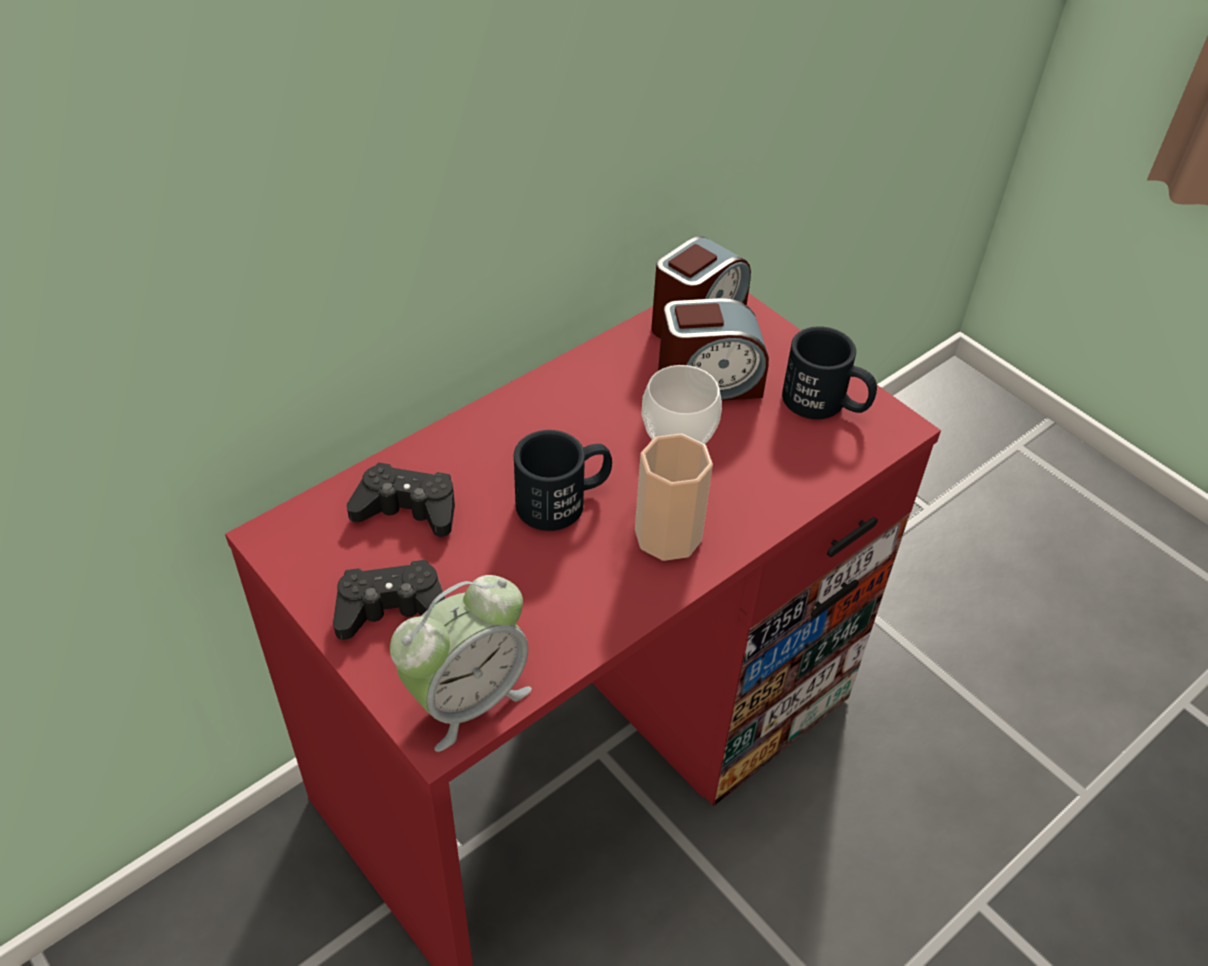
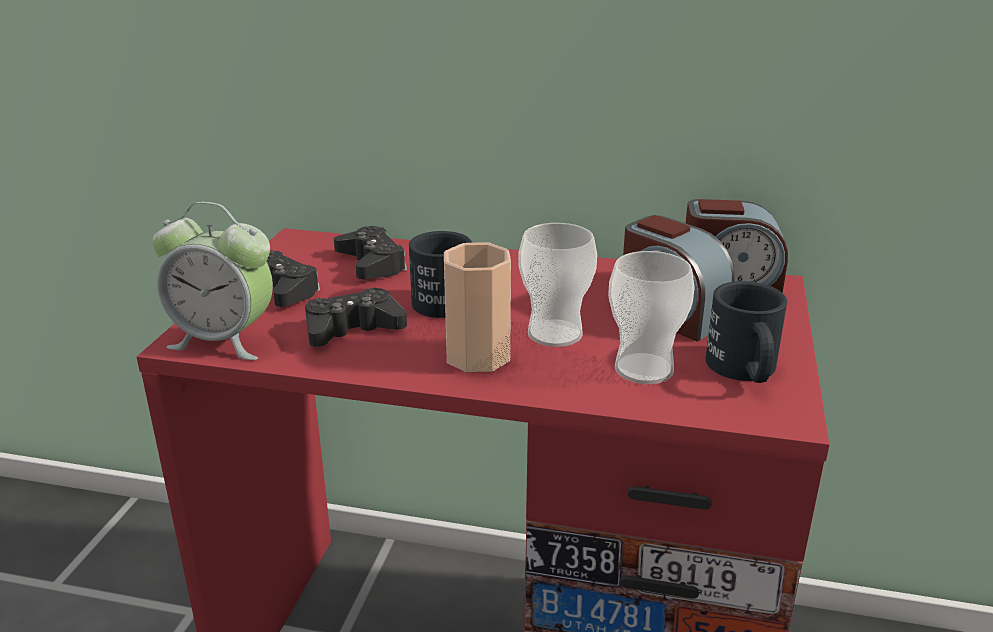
camera: 55 degrees right, 20 degrees down
none -> black game controller [305,287,407,347]
none -> cup [608,251,695,384]

